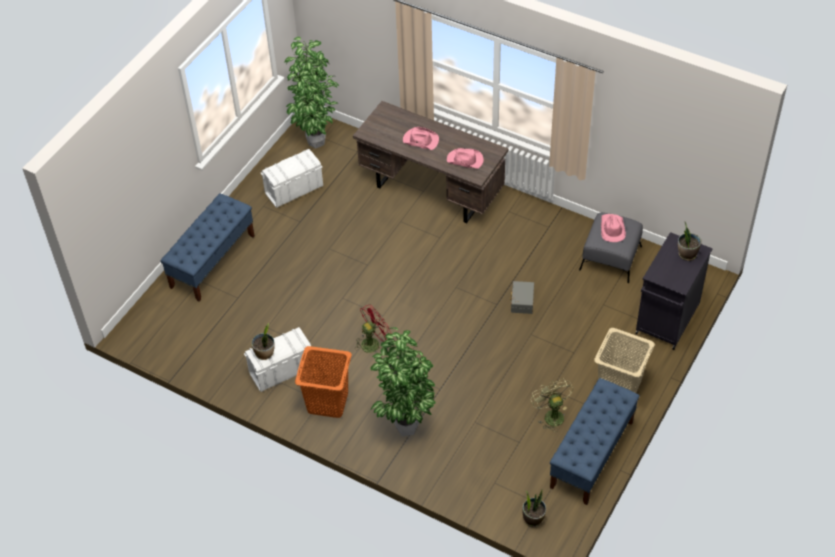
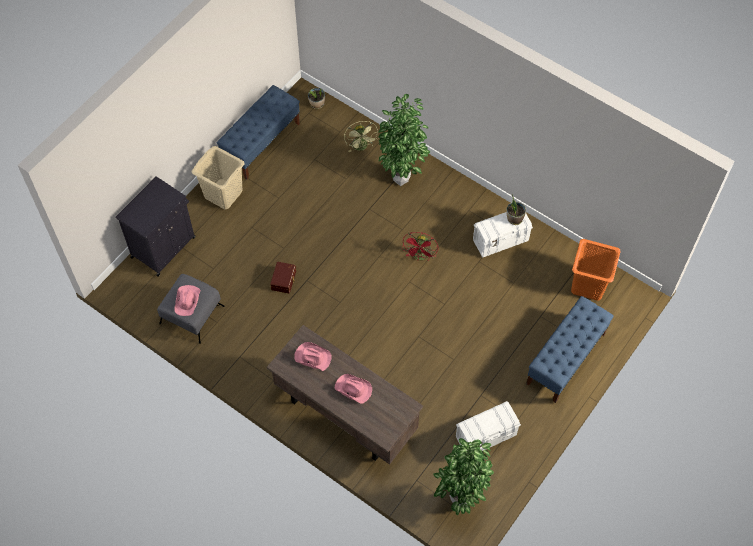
camera: 175 degrees left, 10 degrees up
orange laundry basket [295,346,352,418] -> orange laundry basket moved to [571,239,621,301]
red fan [355,304,391,353] -> red fan turned 45 degrees counterclockwise [402,232,438,262]
grey storage box [510,281,534,314] -> brown storage box [270,262,296,294]
green fan [531,378,573,432] -> green fan moved to [344,121,378,152]
potted plant [678,222,701,261] -> none

